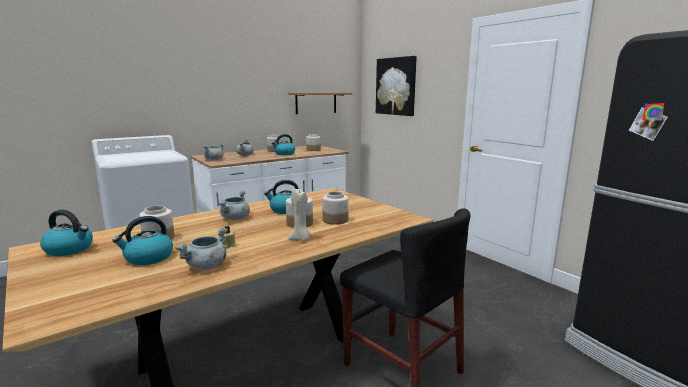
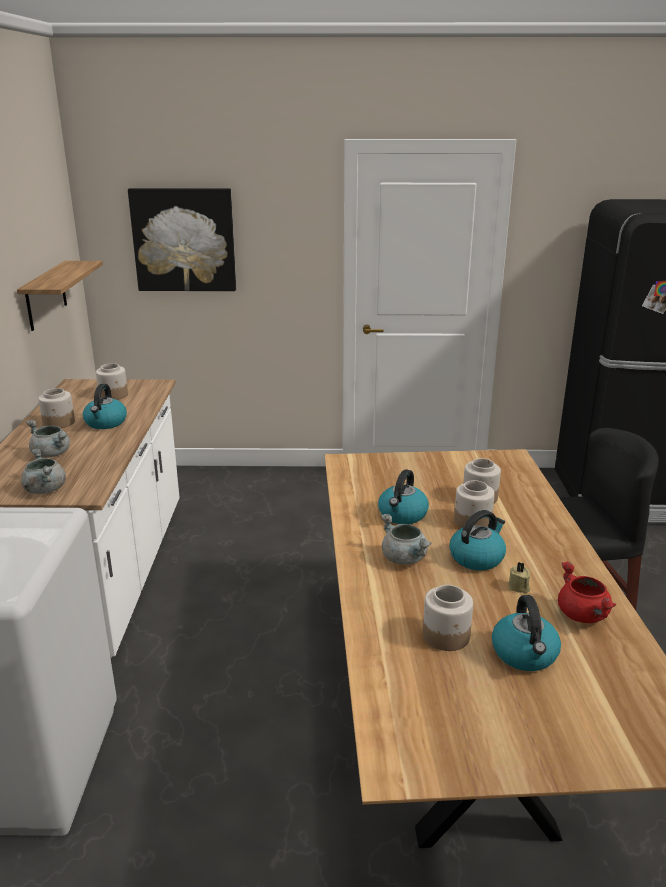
camera: 55 degrees left, 10 degrees up
kettle [40,210,93,256] -> kettle moved to [449,510,506,570]
grey cooking pot [175,227,227,270] -> red cooking pot [558,562,616,623]
beige candle [288,188,312,241] -> none

